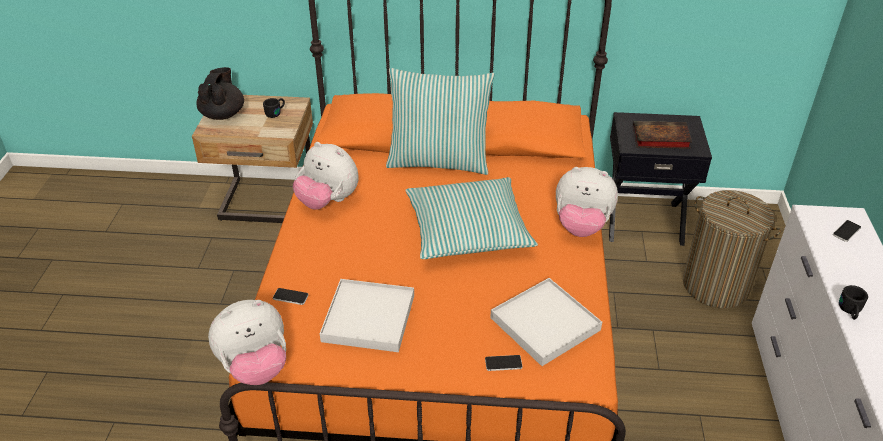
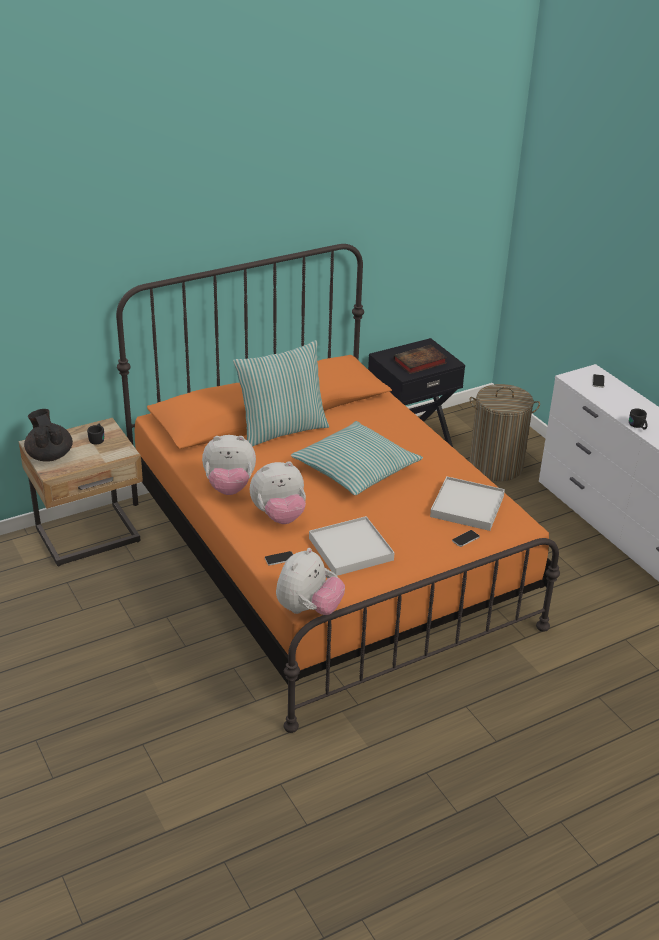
camera: 35 degrees left, 5 degrees down
plush toy [556,167,618,237] -> plush toy moved to [250,461,306,524]

